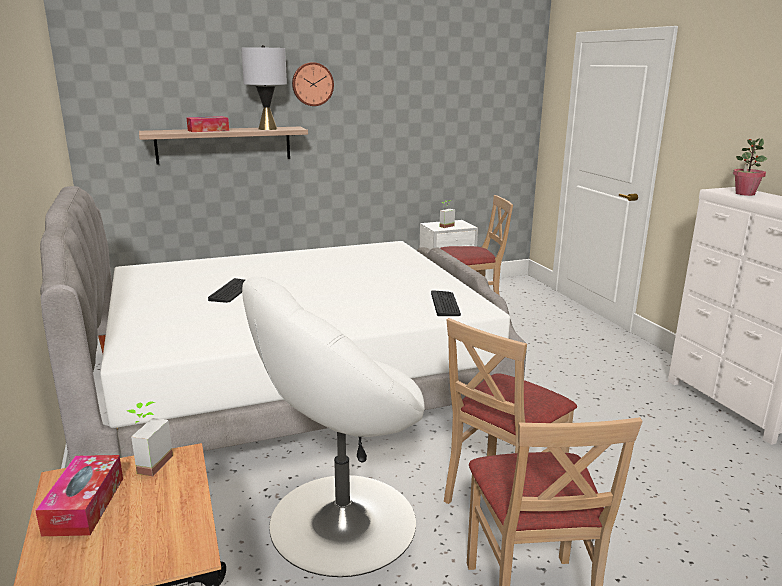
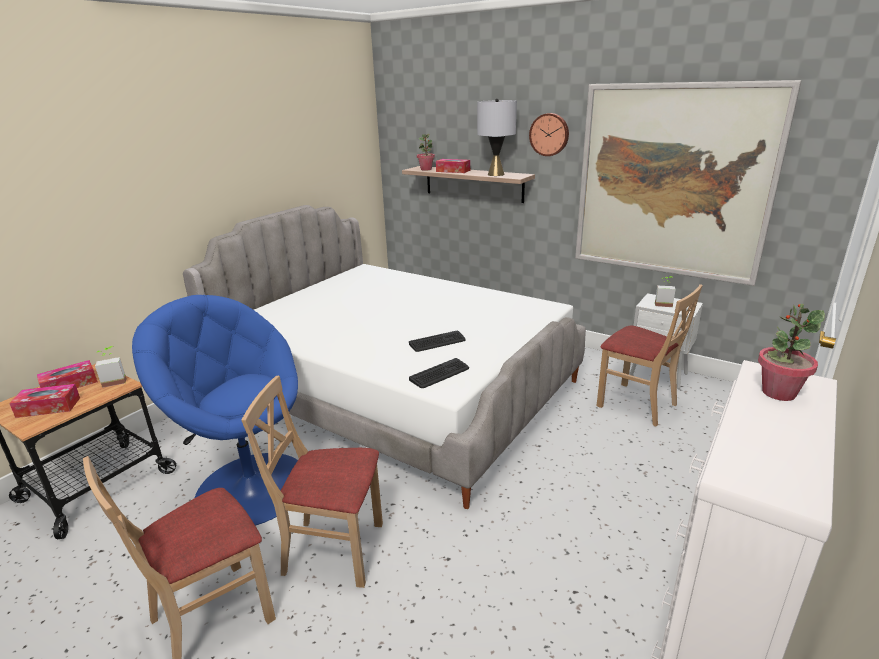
camera: 55 degrees right, 5 degrees up
keyboard [208,278,245,303] -> keyboard moved to [409,331,466,352]
white armchair [242,277,425,577] -> blue armchair [132,295,298,526]
none -> tissue box [9,384,80,418]
none -> potted plant [417,134,435,170]
none -> picture [575,80,801,286]

